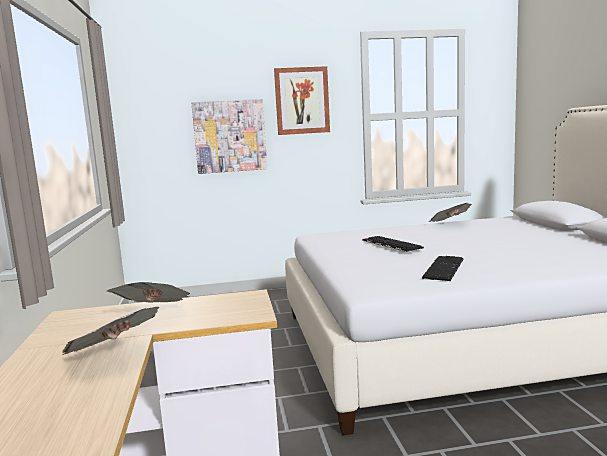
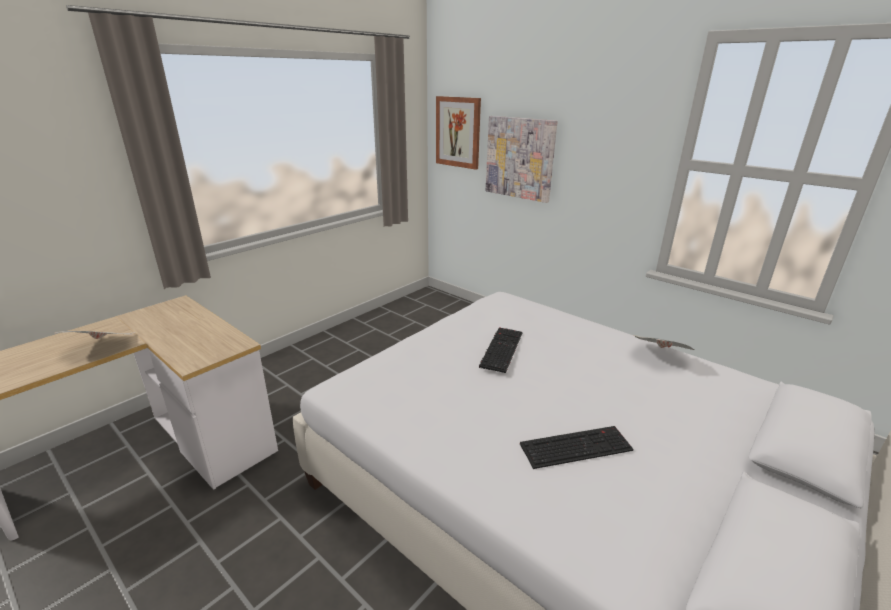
camera: 50 degrees right, 15 degrees up
newspaper [107,282,190,303] -> none
picture [274,66,330,135] -> picture moved to [436,96,481,170]
keyboard [422,256,464,281] -> keyboard moved to [520,426,633,469]

